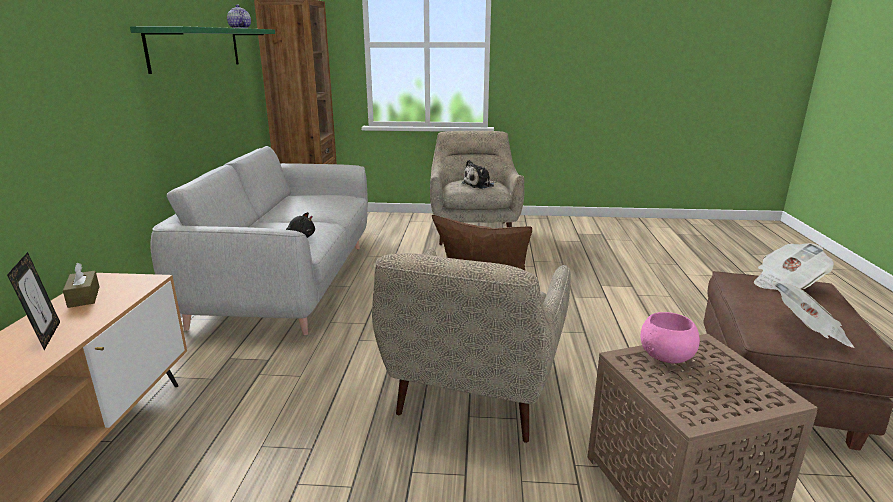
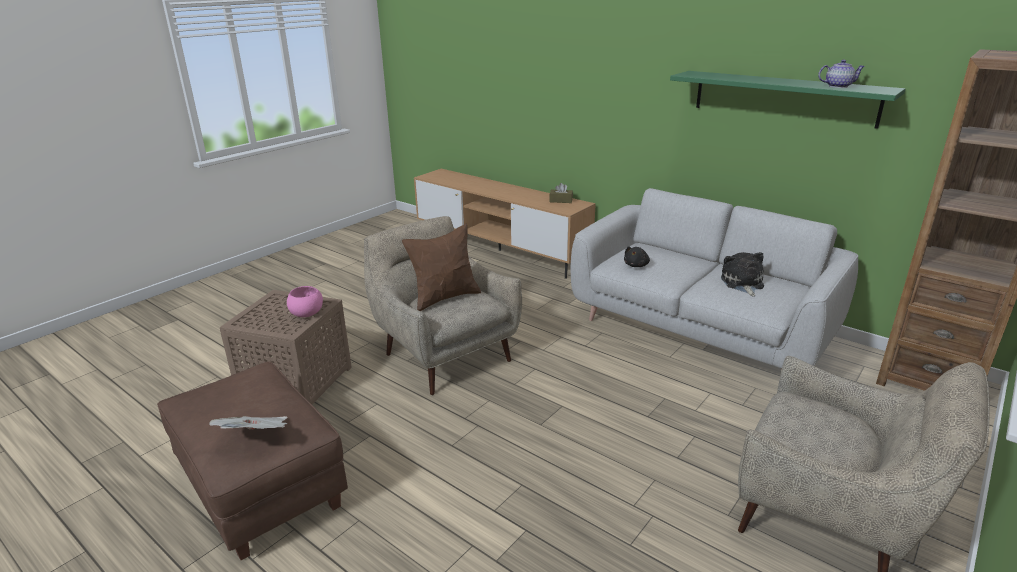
camera: 125 degrees right, 5 degrees up
picture frame [7,252,60,350] -> none
plush toy [462,160,496,189] -> plush toy moved to [721,252,764,297]
newspaper [773,281,855,348] -> none

